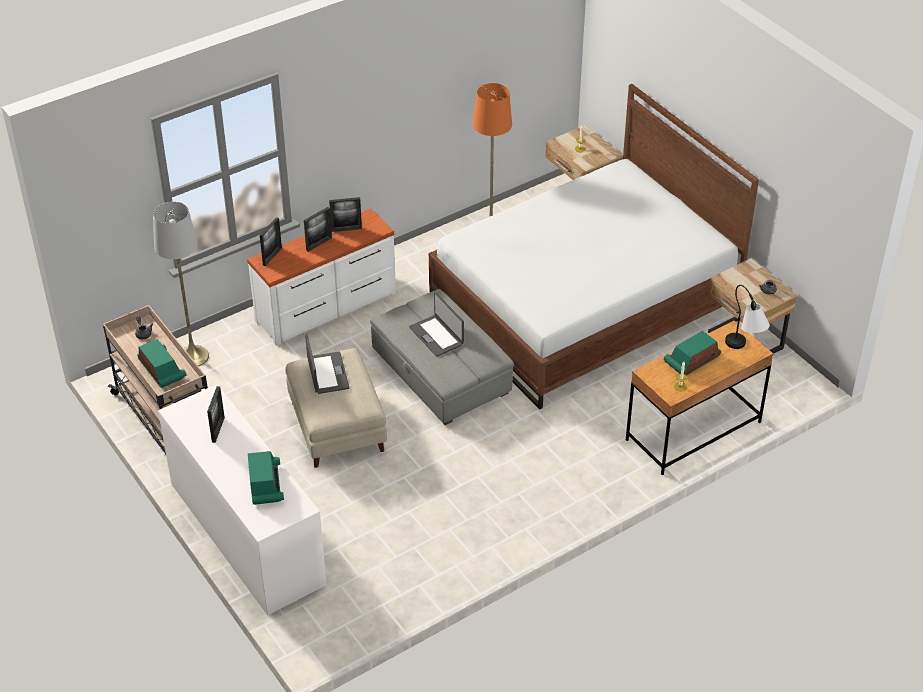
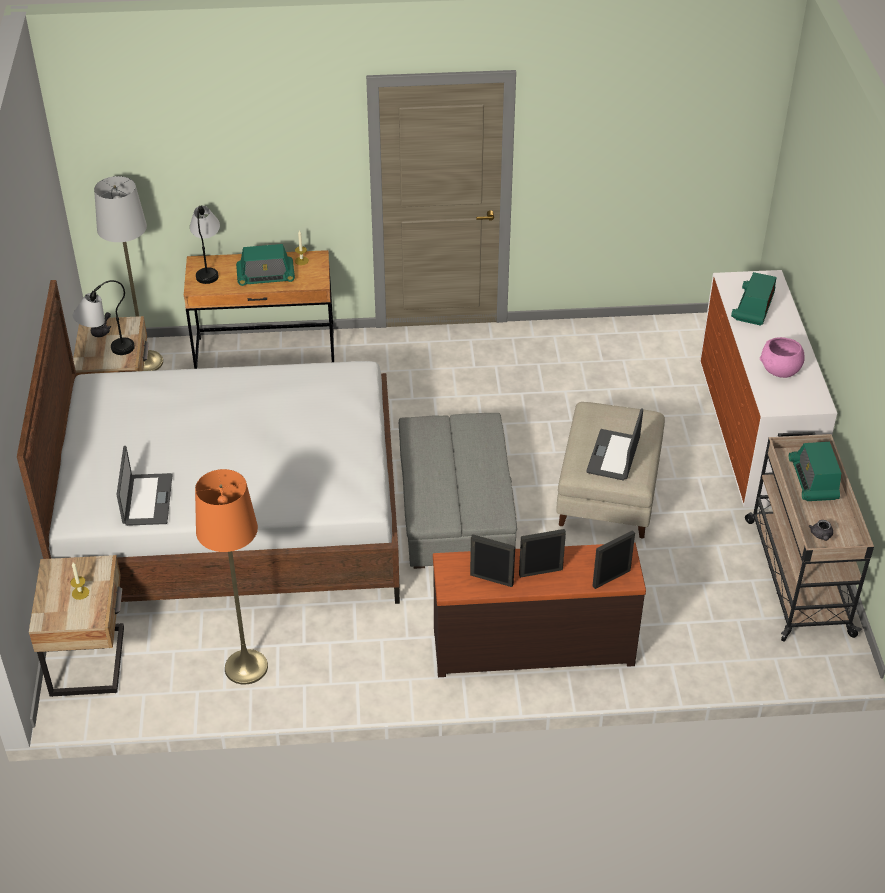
camera: 150 degrees left, 0 degrees up
grey floor lamp [153,202,209,366] -> grey floor lamp moved to [94,176,163,371]
picture frame [207,386,225,443] -> pink bowl [760,337,805,378]
white dresser [247,208,396,346] -> brown dresser [433,543,646,677]
laptop [409,292,464,357] -> laptop moved to [116,446,173,526]
none -> table lamp [73,280,135,355]

